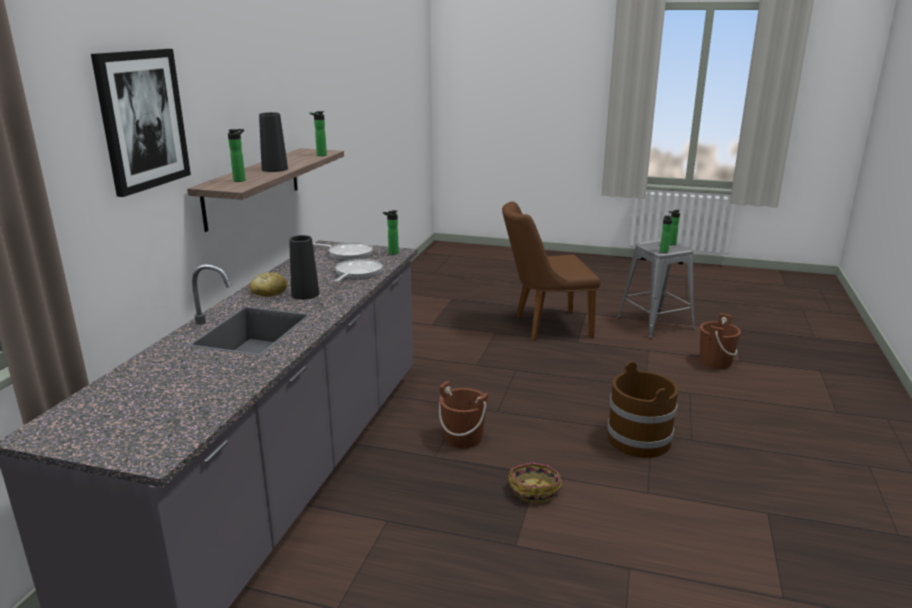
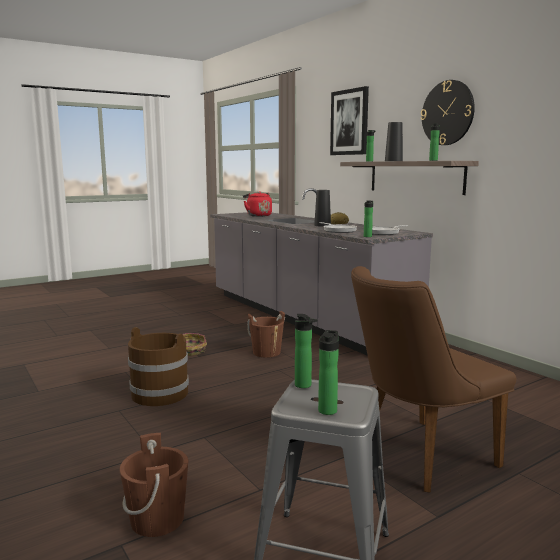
camera: 130 degrees right, 10 degrees down
brown chair [502,201,601,341] -> brown chair turned 150 degrees counterclockwise [351,266,516,493]
none -> red kettle [243,191,272,217]
none -> wall clock [421,80,475,145]

